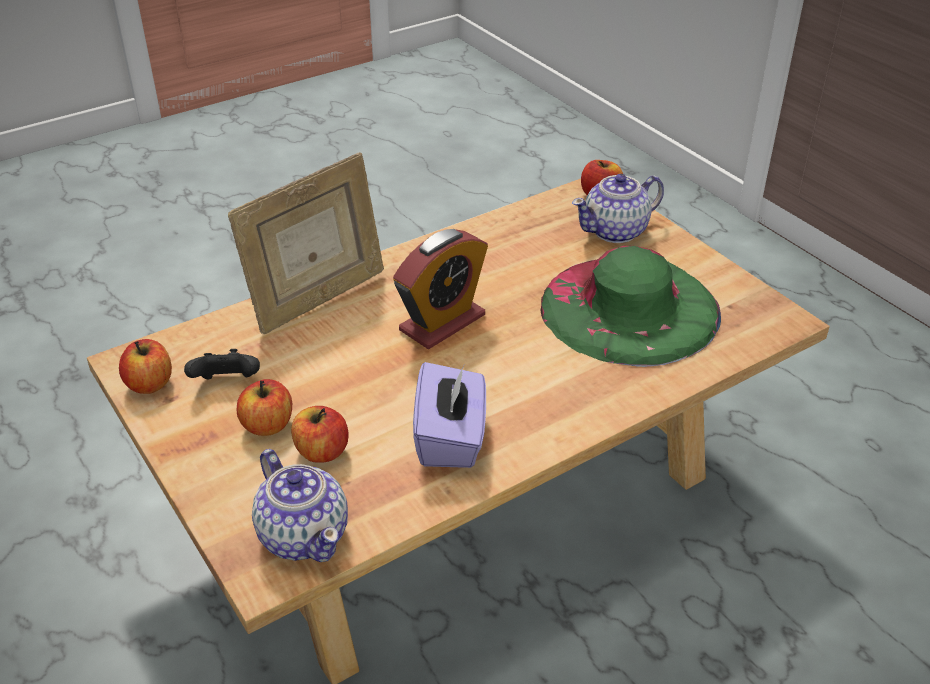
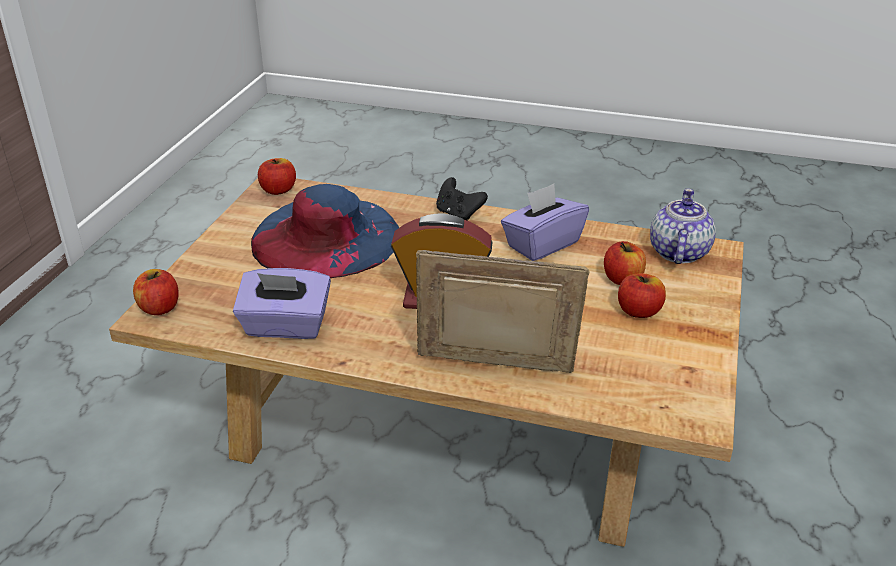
camera: 130 degrees left, 5 degrees down
apple [119,339,172,394] -> apple moved to [258,158,296,195]
black game controller [184,349,260,380] -> black game controller moved to [436,177,488,220]
green hat [540,246,721,367] -> blue hat [251,184,399,278]
teapot [572,174,664,243] -> none
none -> purple tissue box [233,268,331,339]

